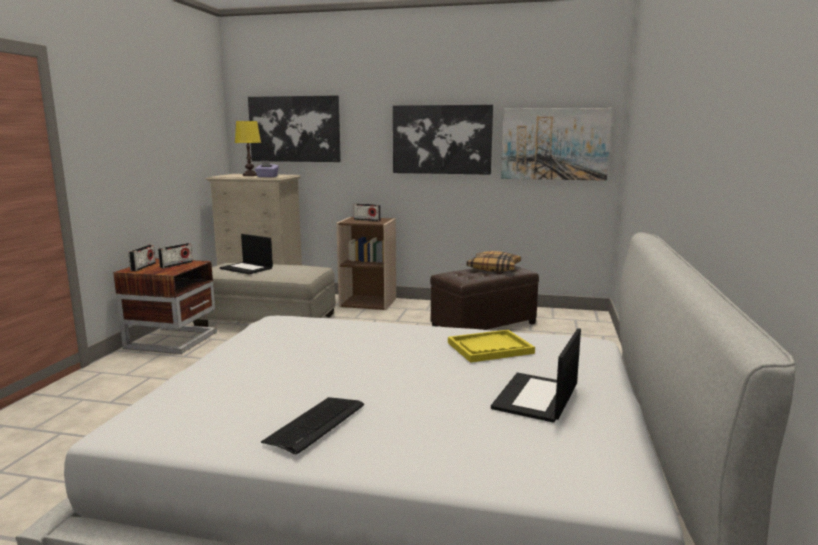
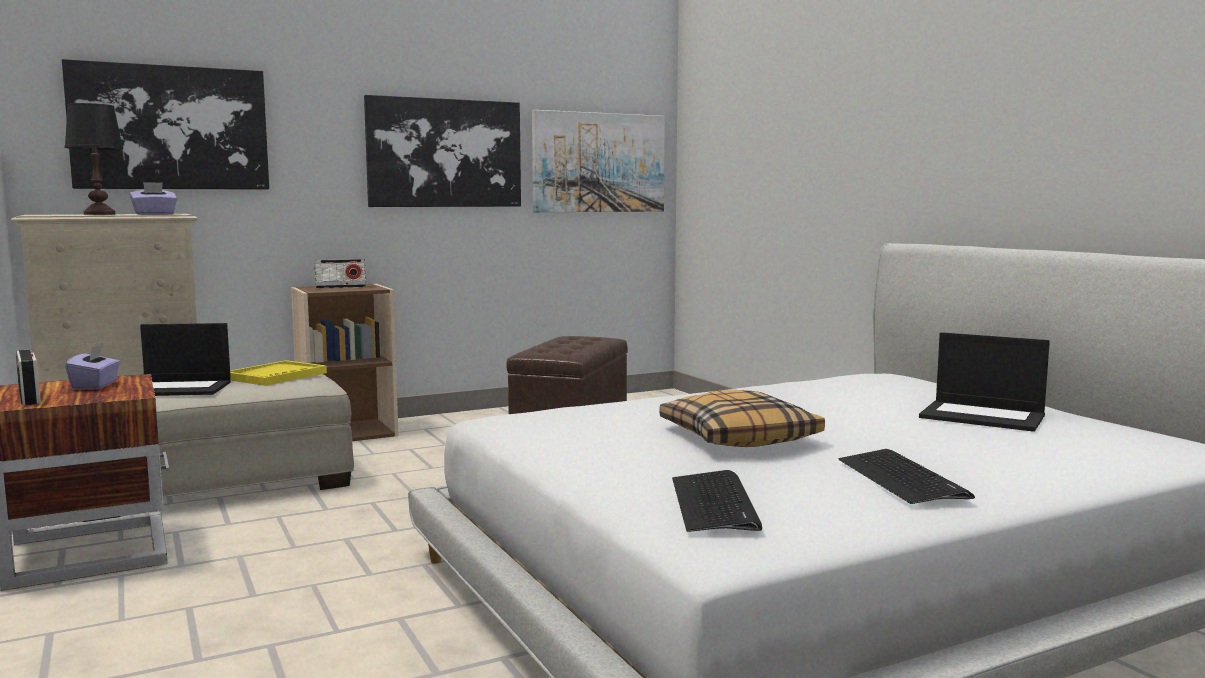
camera: 40 degrees left, 5 degrees down
radio [158,243,193,268] -> purple tissue box [65,344,120,390]
yellow table lamp [235,121,261,176] -> black table lamp [65,103,123,215]
yellow tray [448,330,535,363] -> yellow tray moved to [230,360,327,386]
pillow [467,251,521,272] -> pillow moved to [659,390,825,447]
laptop [491,328,581,423] -> laptop turned 45 degrees counterclockwise [919,332,1050,432]
none -> keyboard [672,470,762,532]

